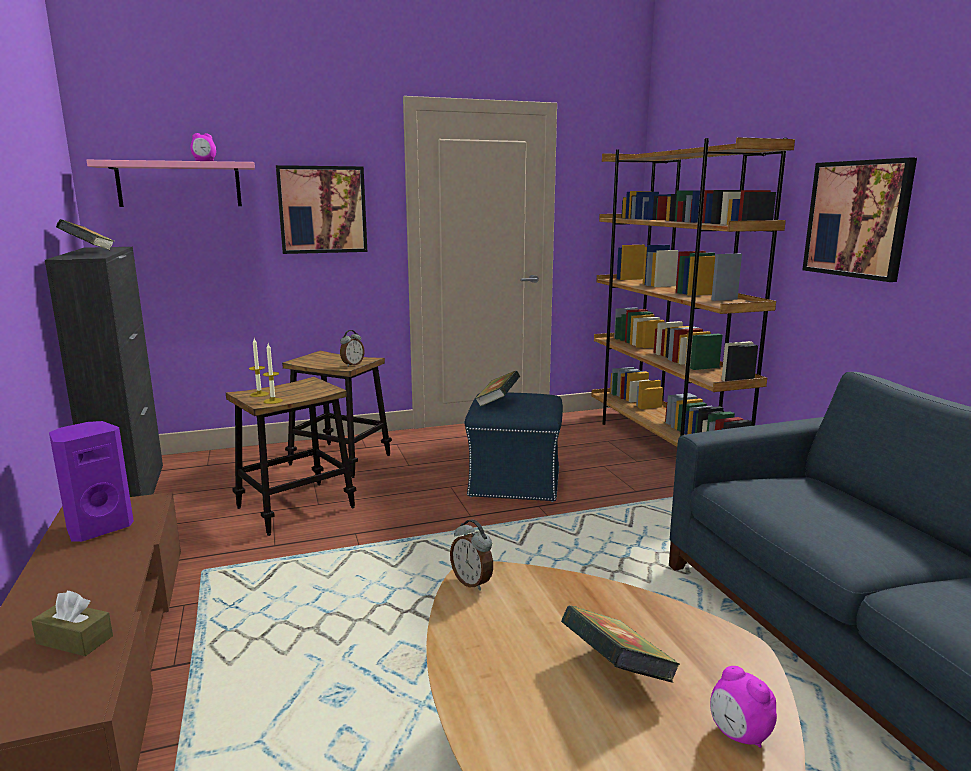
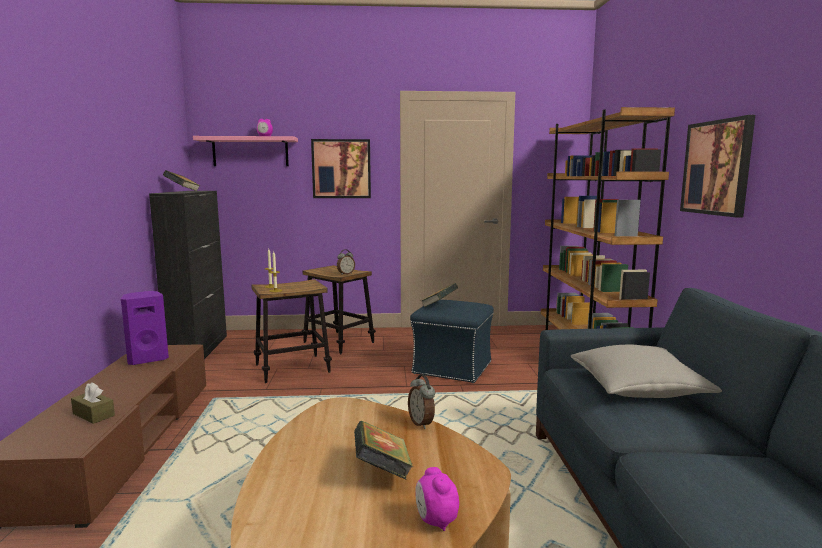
camera: 15 degrees right, 5 degrees down
alarm clock [450,519,493,591] -> alarm clock moved to [408,375,435,429]
none -> grey pillow [571,345,722,398]

